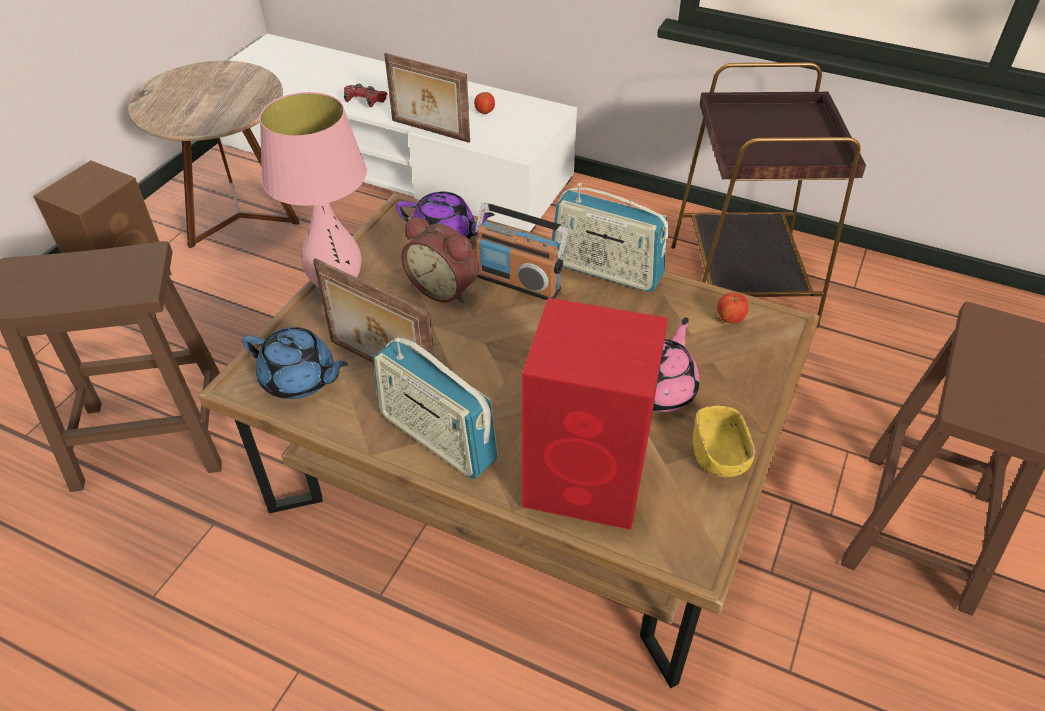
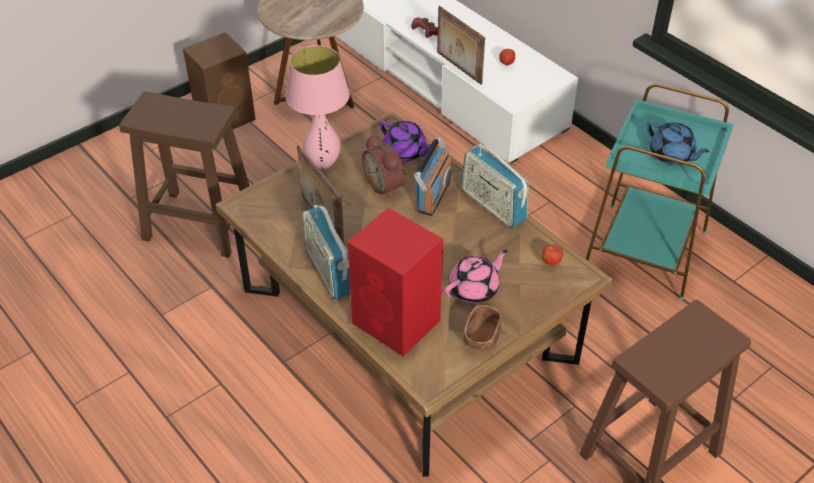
camera: 25 degrees right, 0 degrees up
blue teapot [242,327,348,399] -> blue teapot moved to [647,121,709,165]
radio [475,203,569,300] -> radio turned 120 degrees counterclockwise [414,137,452,216]
brown side table [671,62,866,328] -> turquoise side table [586,84,734,300]
yellow bowl [693,406,755,477] -> brown bowl [464,305,502,350]

